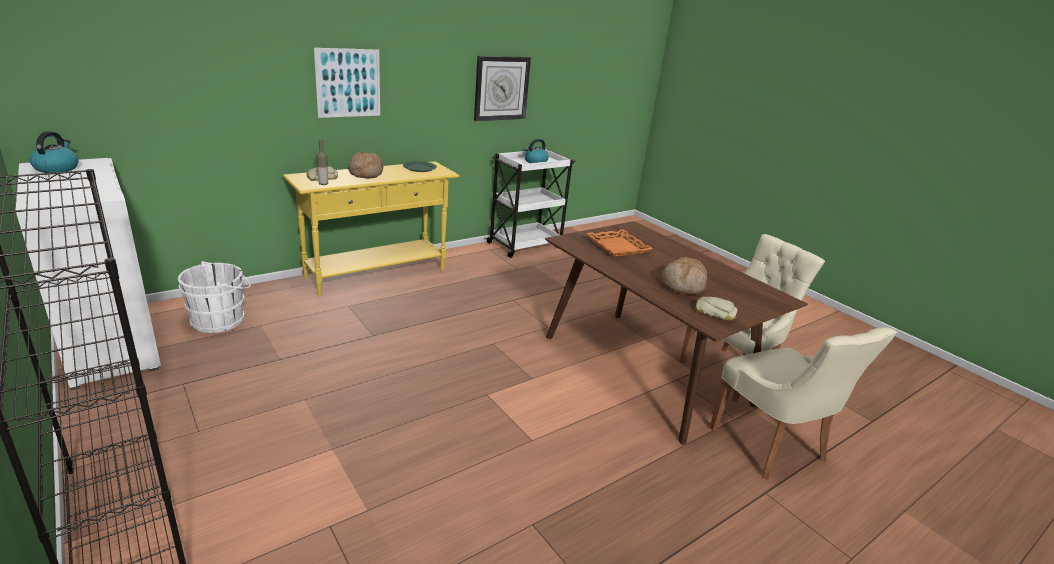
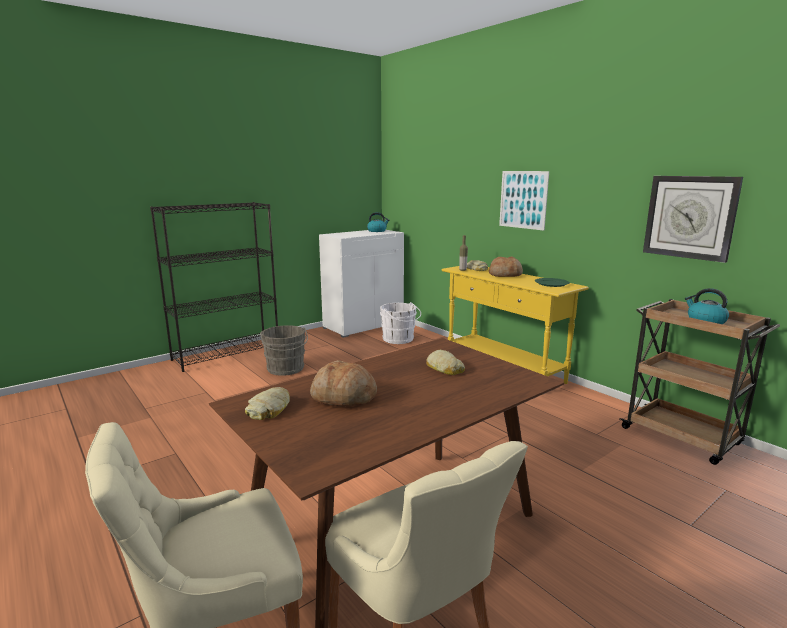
camera: 90 degrees right, 10 degrees down
white cart [485,149,575,258] -> brown cart [620,299,780,465]
orange tray [586,229,653,257] -> bread [426,350,465,375]
none -> grey bucket [260,325,308,376]

